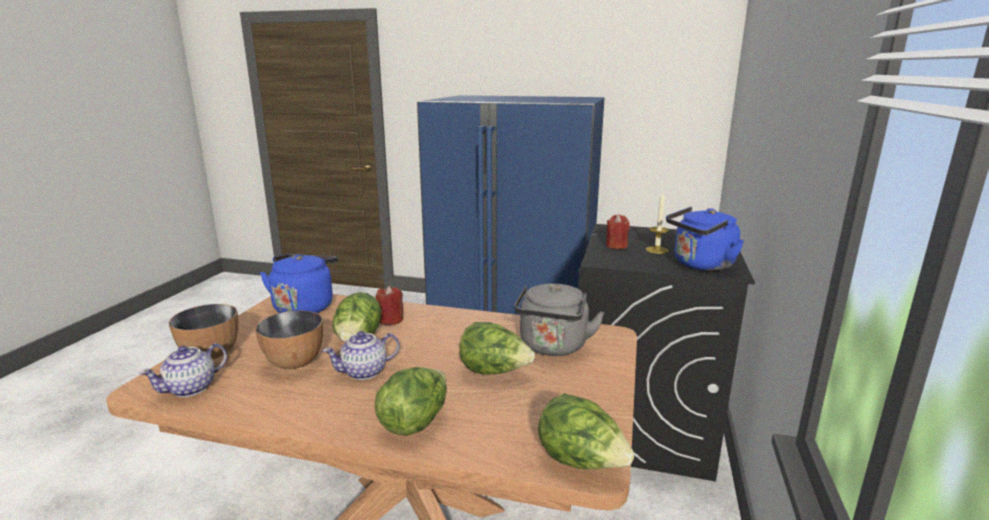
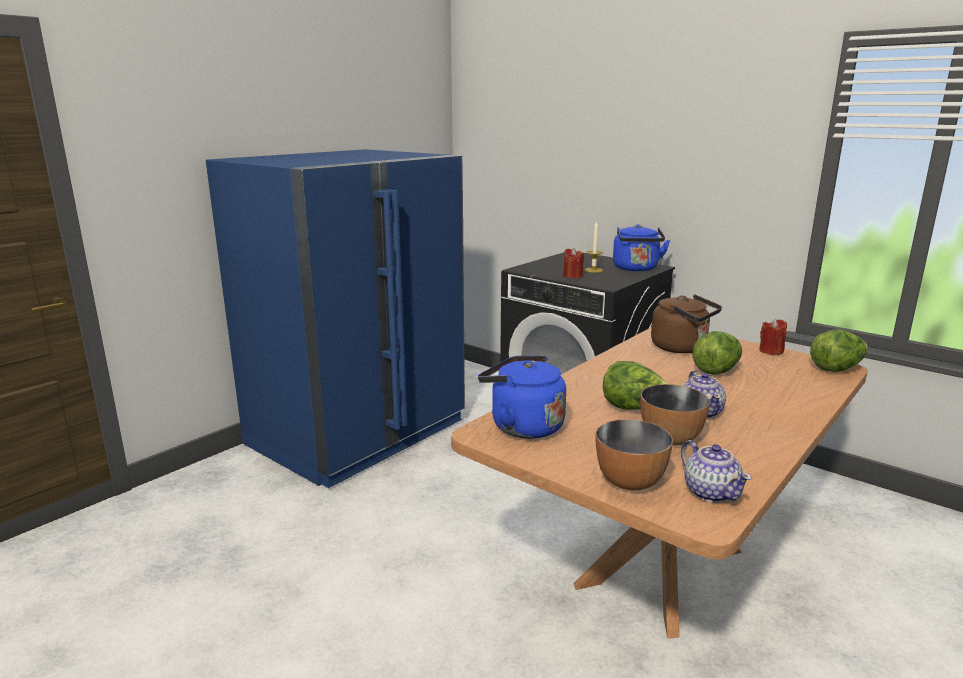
camera: 65 degrees left, 0 degrees up
red candle [375,286,403,325] -> red candle moved to [759,319,787,355]
lettuce [375,367,447,436] -> none
grey kettle [514,284,605,356] -> brown kettle [651,294,722,353]

